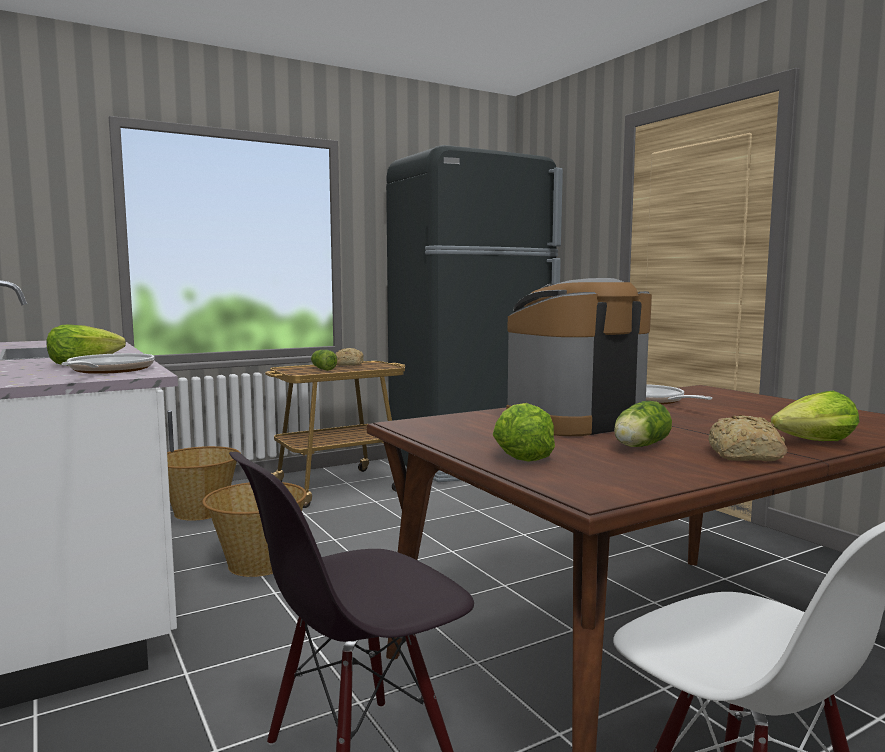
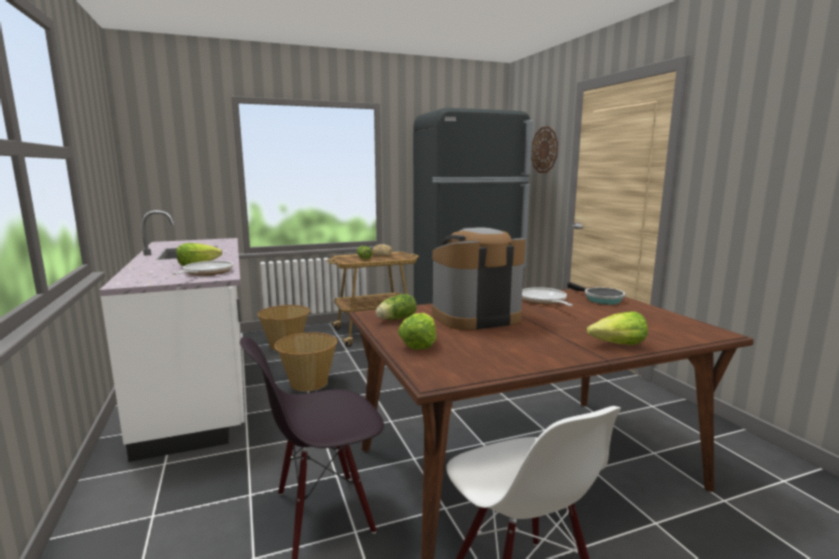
camera: 10 degrees right, 5 degrees up
lettuce [614,401,672,447] -> lettuce moved to [376,294,417,320]
bread [708,415,788,461] -> none
none -> wall clock [531,126,558,173]
none -> frying pan [567,282,625,305]

